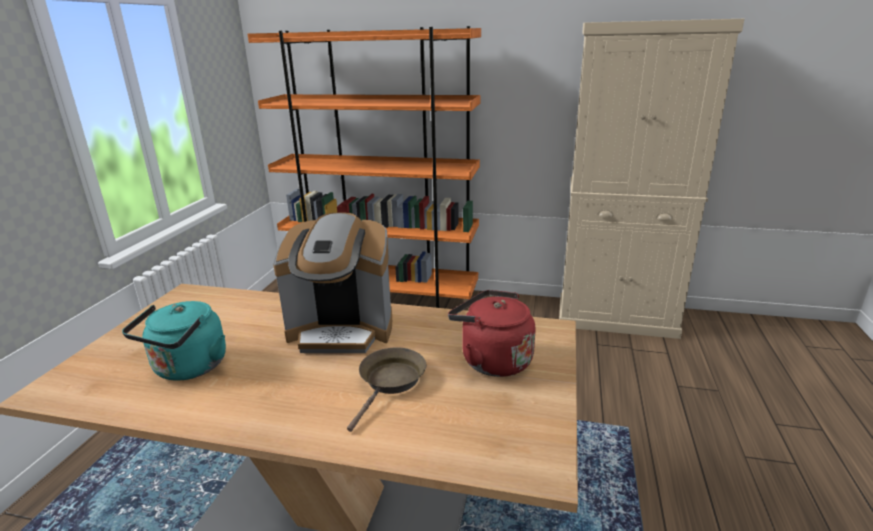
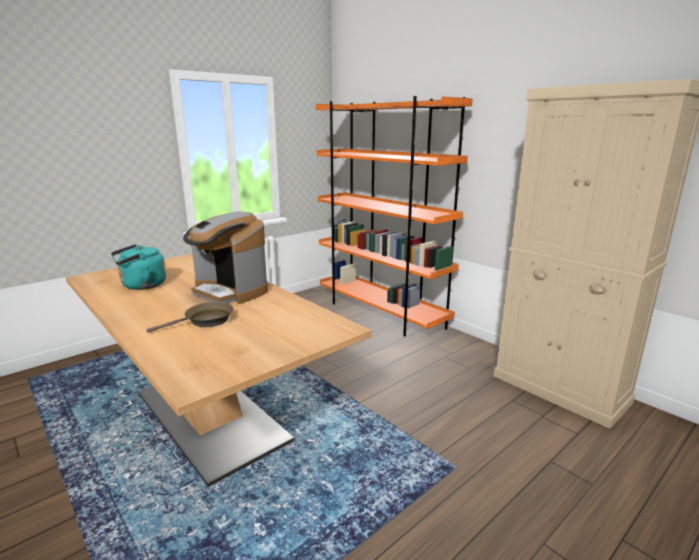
camera: 35 degrees right, 5 degrees down
red kettle [448,290,536,377] -> none

